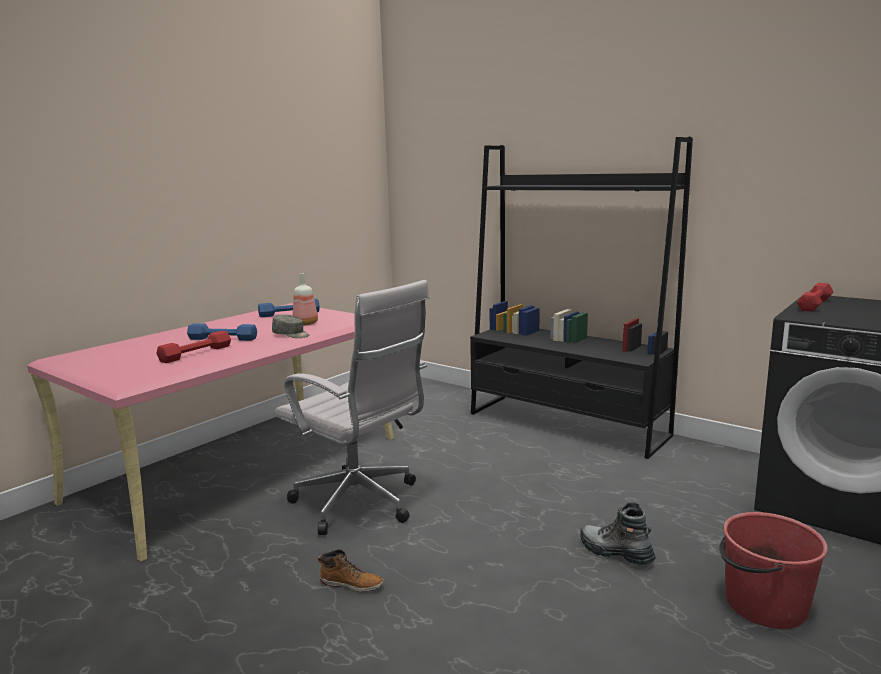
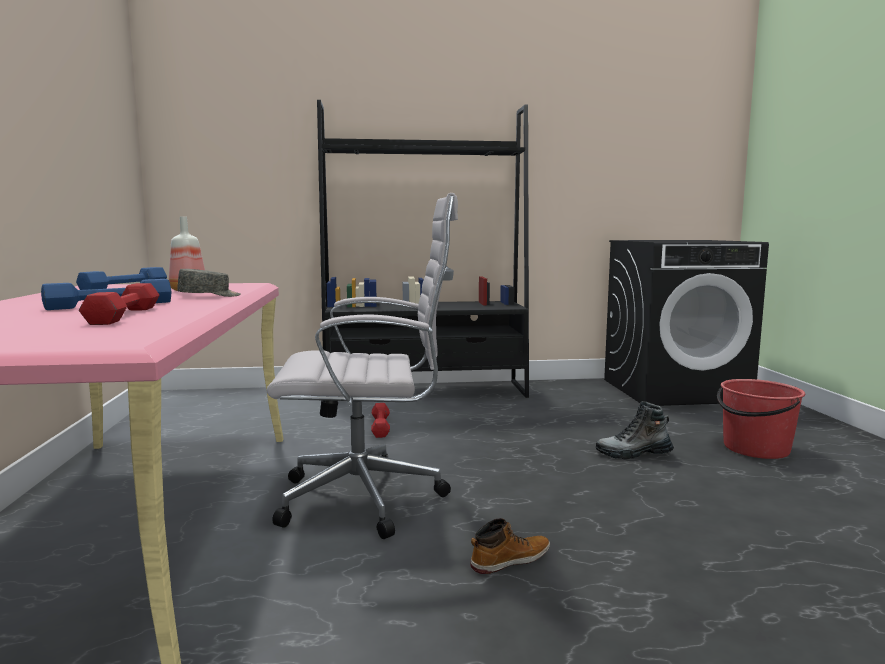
camera: 45 degrees left, 5 degrees down
red dumbbell [797,283,833,311] -> red dumbbell moved to [371,403,390,438]

